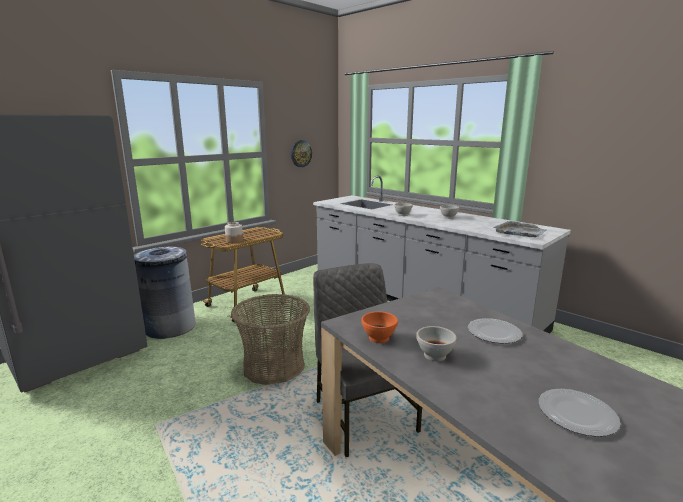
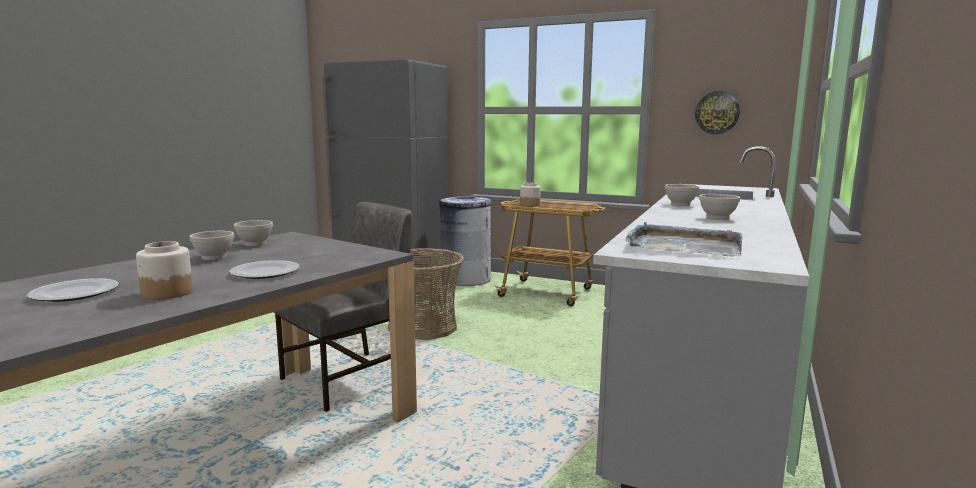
camera: 70 degrees right, 5 degrees down
orange bowl [362,311,398,343] -> white bowl [234,220,273,246]
none -> jar [136,241,193,300]

